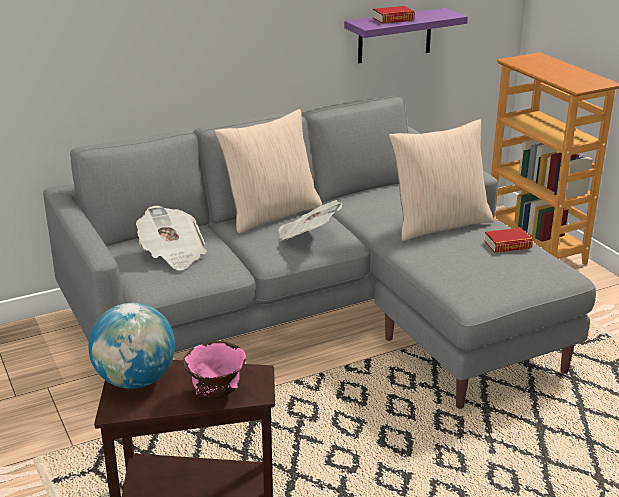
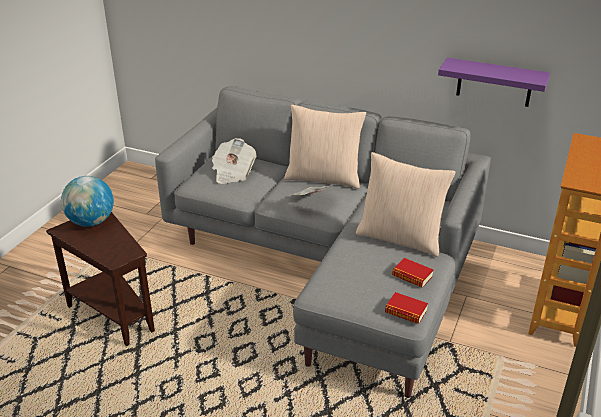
camera: 50 degrees right, 5 degrees up
pink bowl [183,341,246,398] -> none
book [373,6,415,24] -> book moved to [385,292,428,324]

